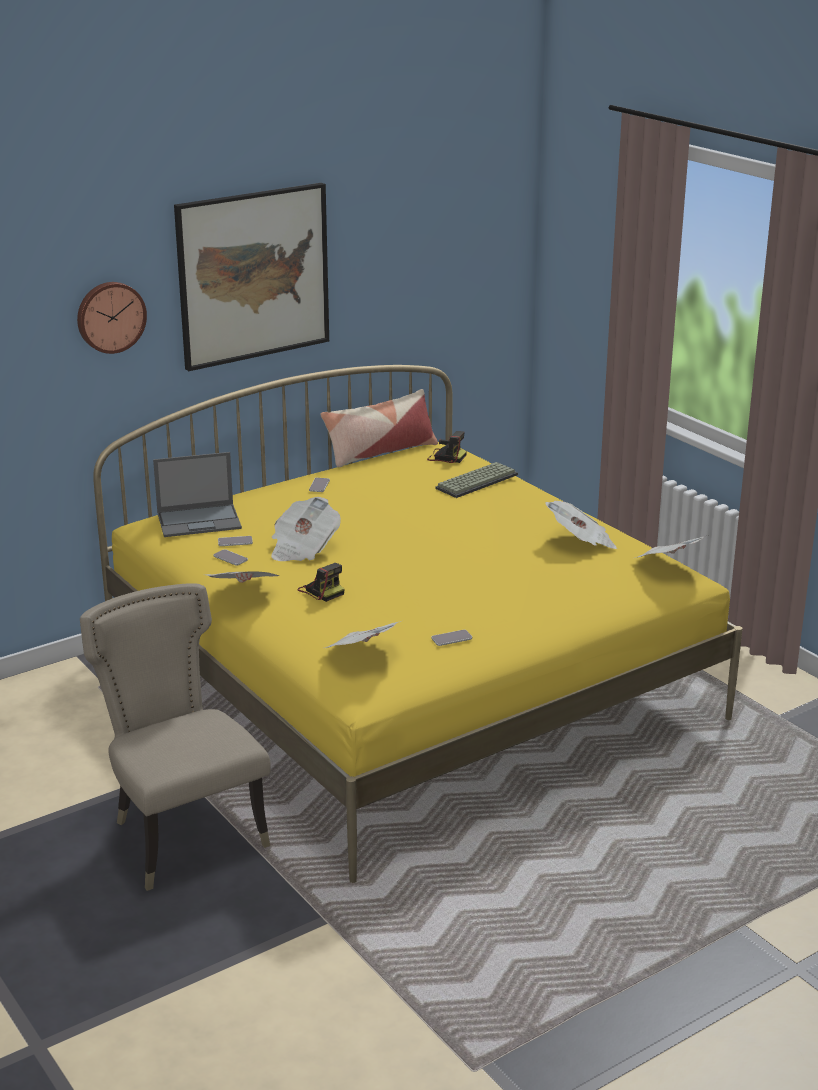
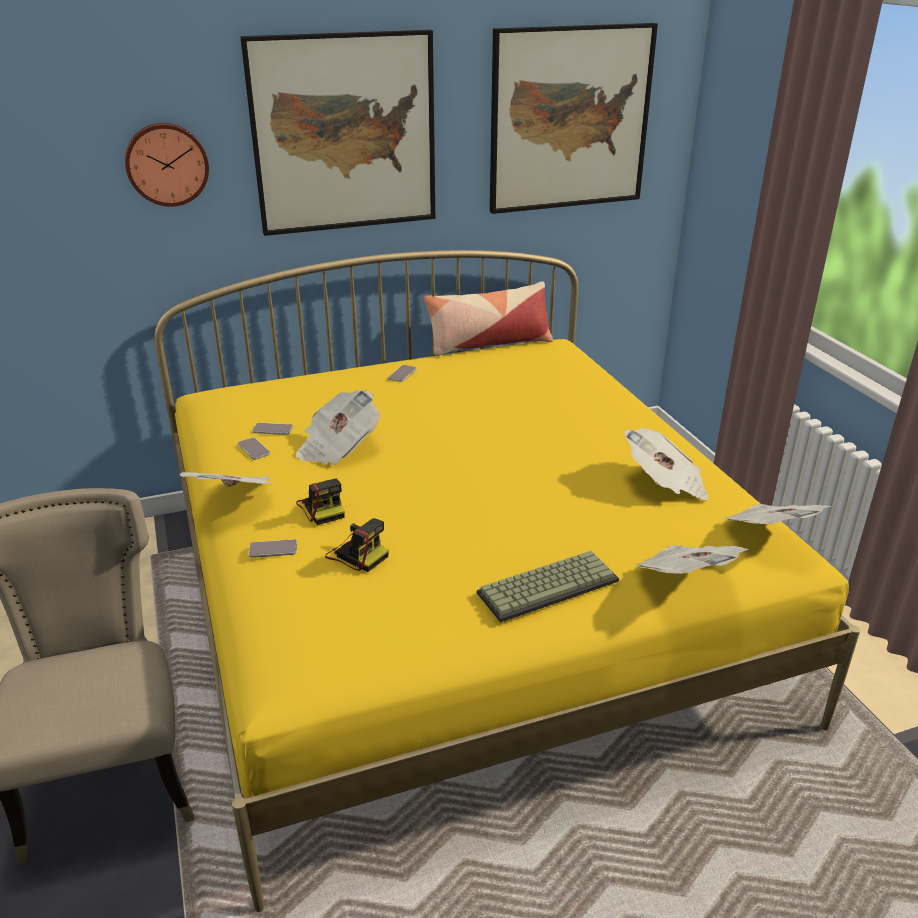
camera: 15 degrees right, 5 degrees up
laptop [153,452,242,537] -> none
newspaper [325,621,401,648] -> newspaper moved to [635,545,749,574]
camera [427,431,467,463] -> camera moved to [325,518,389,572]
phone [431,630,472,646] -> phone moved to [249,539,297,558]
keyboard [436,462,518,498] -> keyboard moved to [477,551,619,623]
none -> picture [490,23,658,214]

